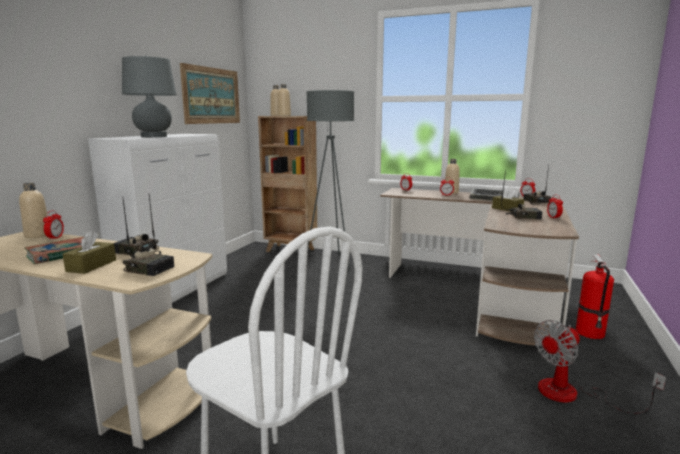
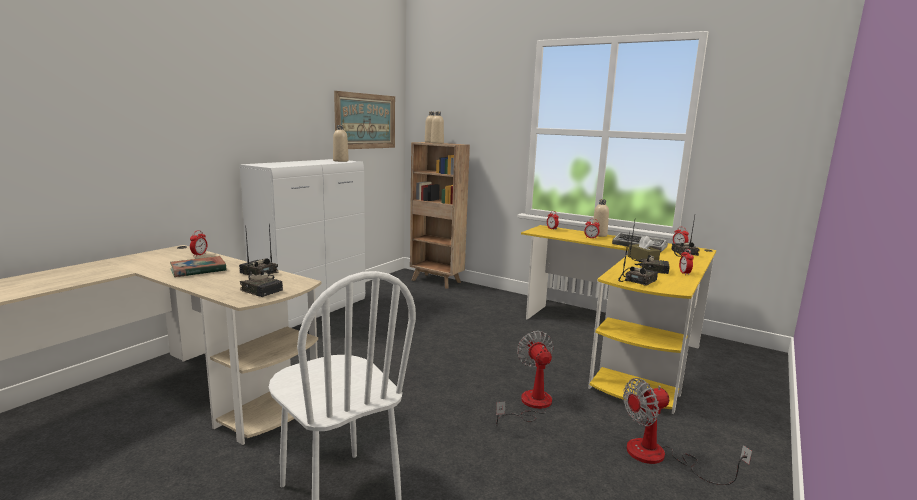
camera: 10 degrees right, 0 degrees up
beige bottle [19,183,47,238] -> beige bottle moved to [333,125,349,162]
brown tissue box [63,231,116,274] -> none
grey table lamp [122,56,177,137] -> none
grey floor lamp [306,90,354,270] -> none
brown desk [380,188,579,346] -> yellow desk [521,225,716,414]
fire extinguisher [576,254,614,339] -> none
none -> fan [496,331,554,426]
none -> radio [618,231,658,286]

